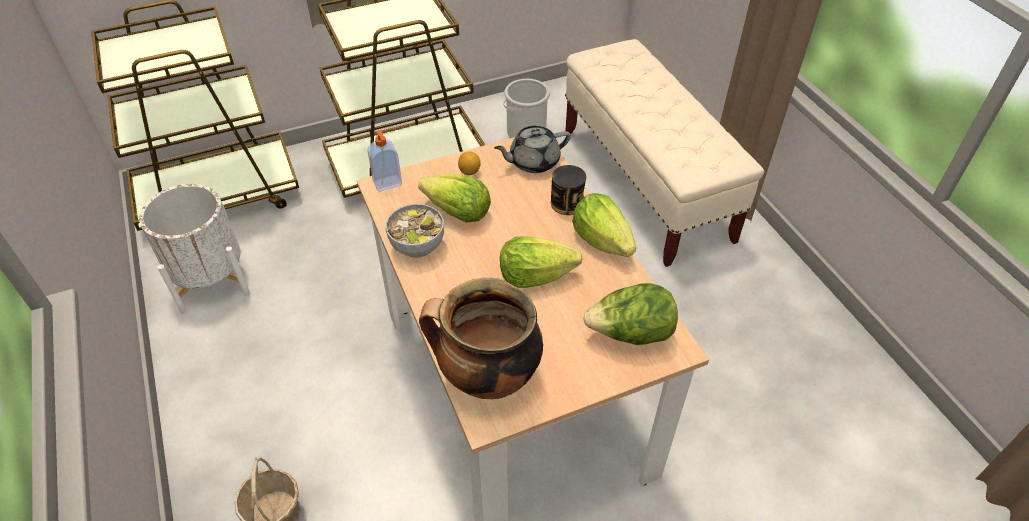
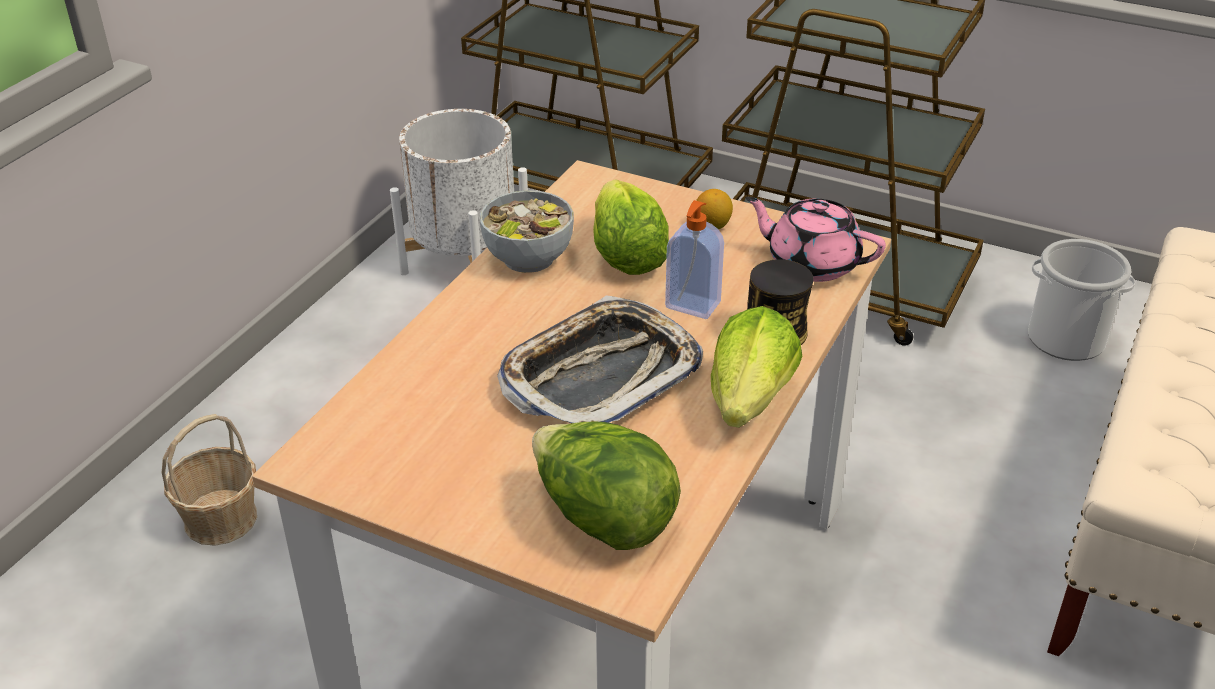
camera: 50 degrees right, 10 degrees down
soap dispenser [367,130,402,192] -> soap dispenser moved to [665,200,724,319]
cooking pot [419,278,543,399] -> none
grey teapot [494,126,571,173] -> pink teapot [745,197,886,282]
lettuce [500,236,582,288] -> tray [497,295,703,423]

